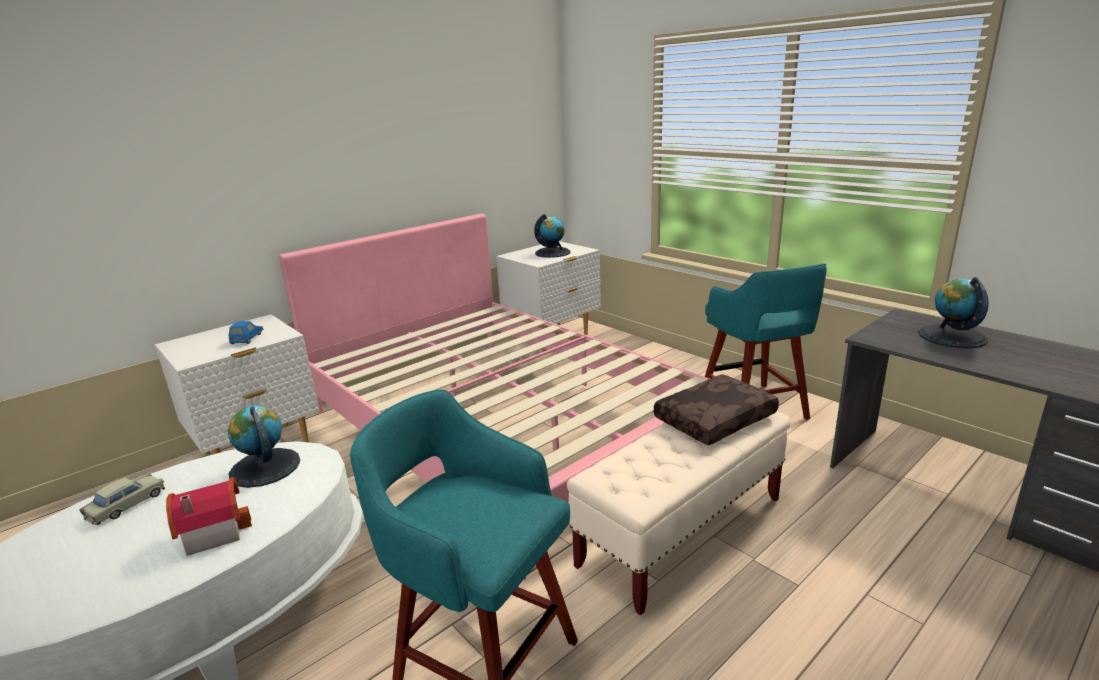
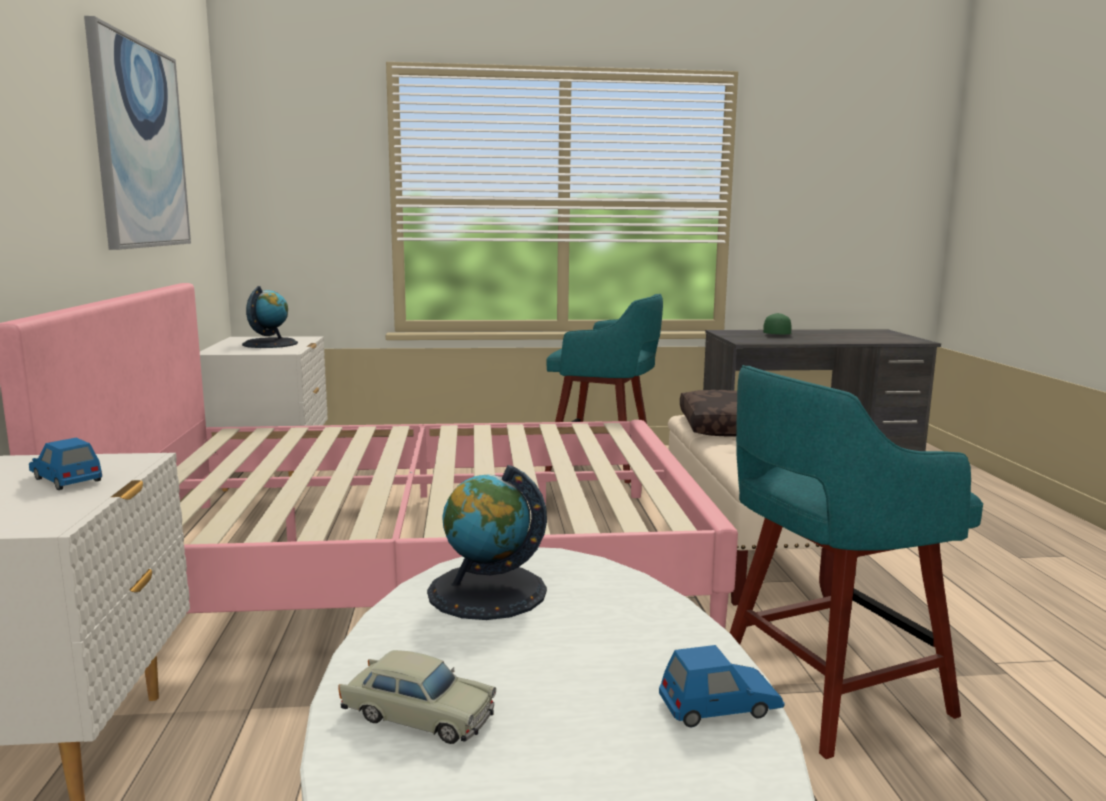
camera: 55 degrees left, 10 degrees down
beige toy car [79,472,165,525] -> beige toy car turned 135 degrees clockwise [338,650,496,744]
toy house [166,477,252,556] -> none
globe [919,277,989,348] -> green cap [763,313,792,335]
none -> picture [84,16,191,250]
none -> blue toy car [659,645,785,727]

